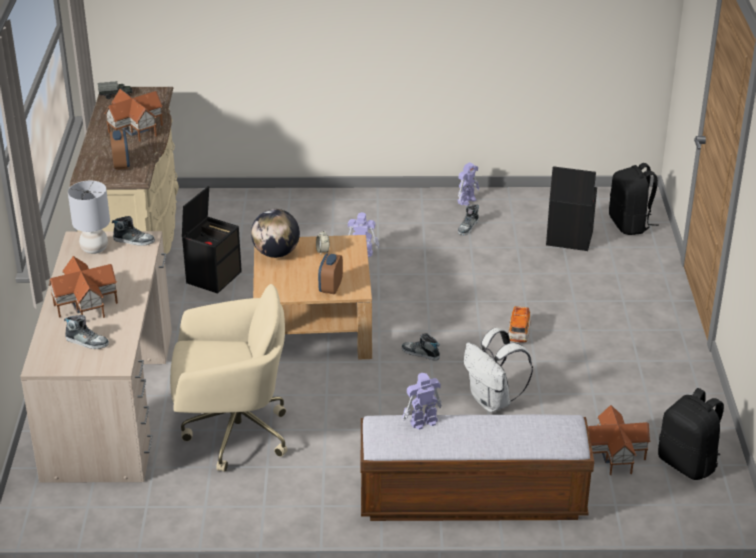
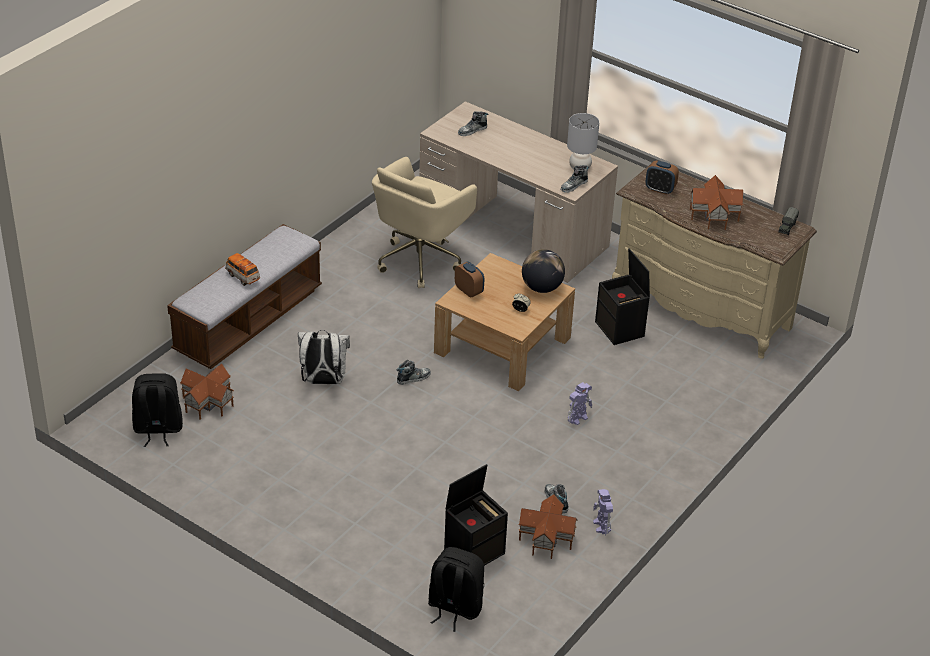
camera: 125 degrees right, 5 degrees up
toy house [48,256,118,318] -> toy house moved to [518,494,578,559]
toy robot [402,373,442,430] -> none
toy car [508,306,531,343] -> toy car moved to [225,253,260,286]

